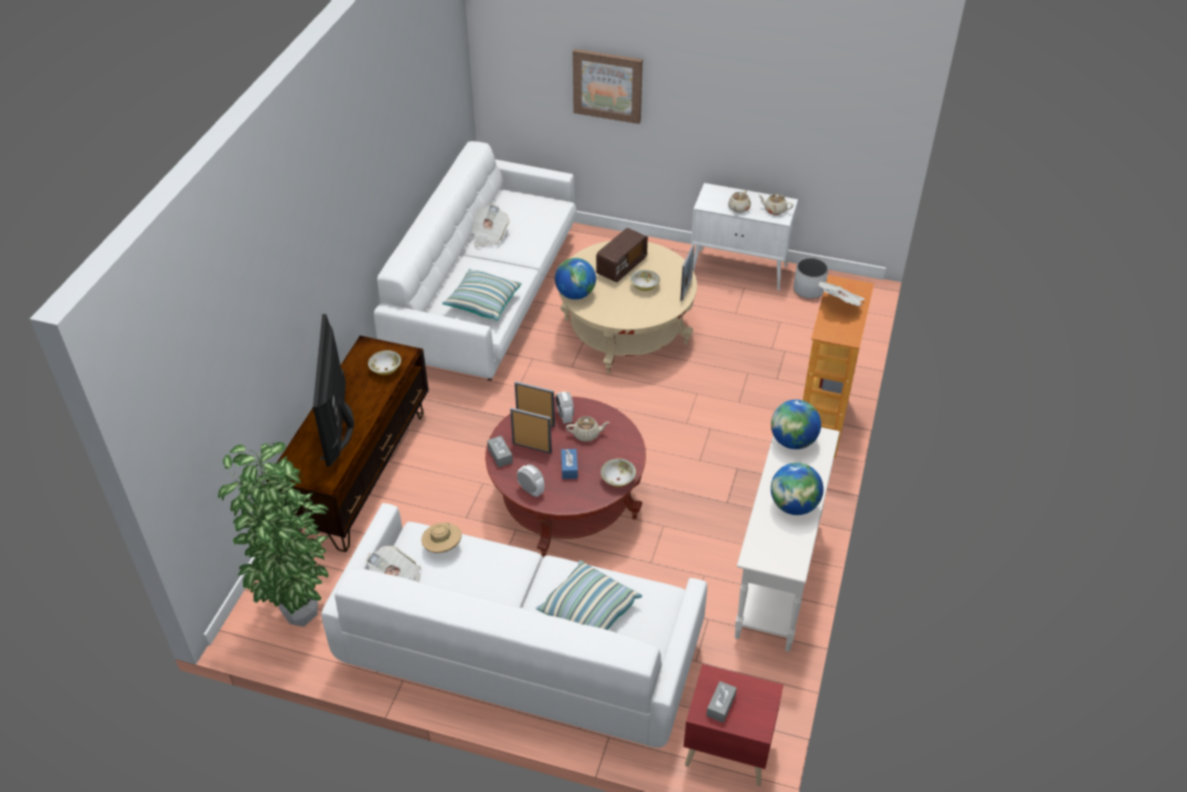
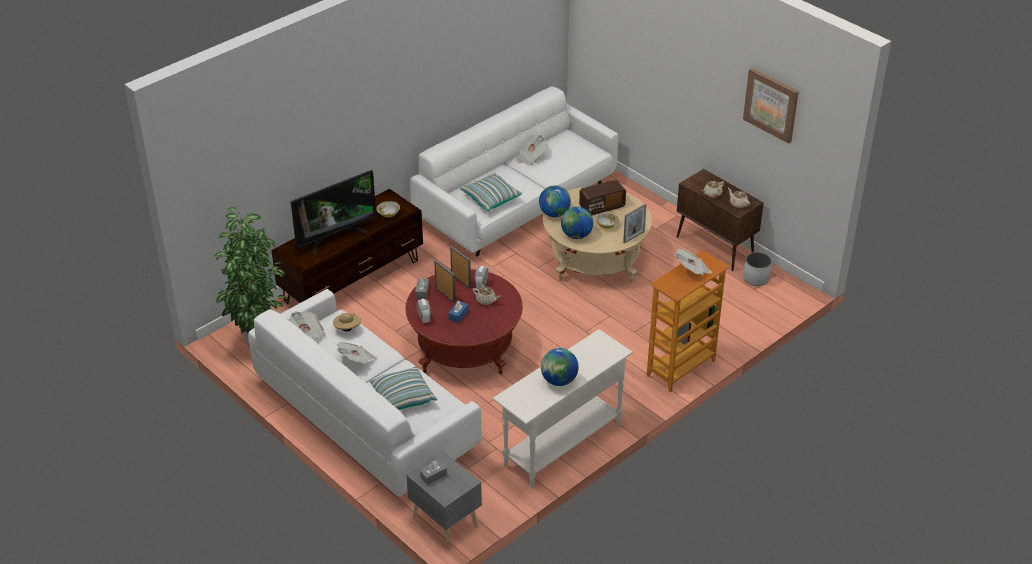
camera: 30 degrees right, 5 degrees down
television [313,314,354,467] -> television turned 150 degrees counterclockwise [291,170,376,254]
picture [573,49,643,124] -> picture moved to [743,68,799,144]
bowl [601,459,636,487] -> none
red nightstand [683,664,784,786] -> grey nightstand [406,451,482,548]
white cabinet [691,183,798,291] -> brown cabinet [677,169,764,271]
globe [771,400,821,449] -> globe moved to [561,207,593,239]
none -> newspaper [337,342,377,364]

